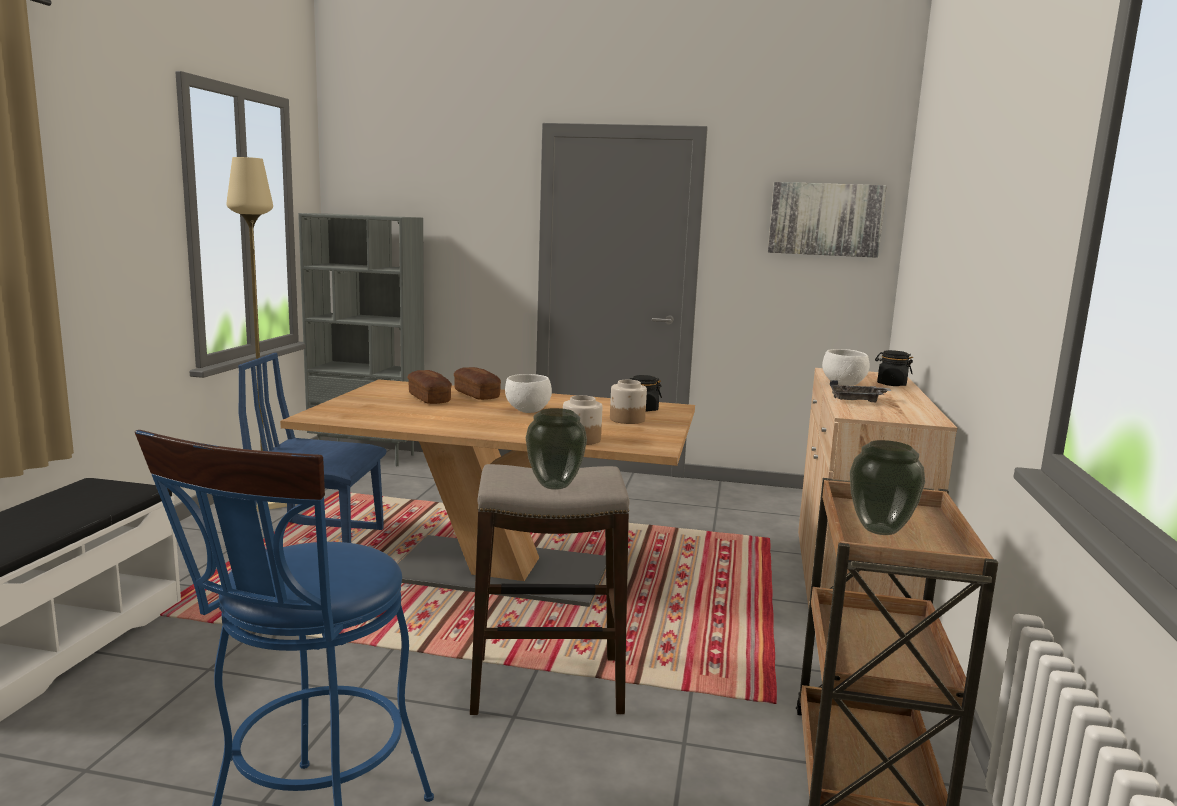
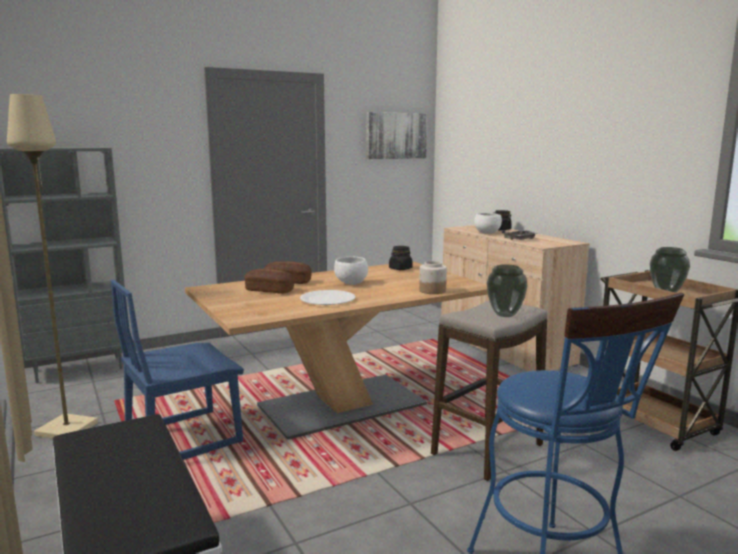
camera: 40 degrees left, 0 degrees up
jar [610,380,647,424] -> none
none -> white plate [300,290,356,305]

